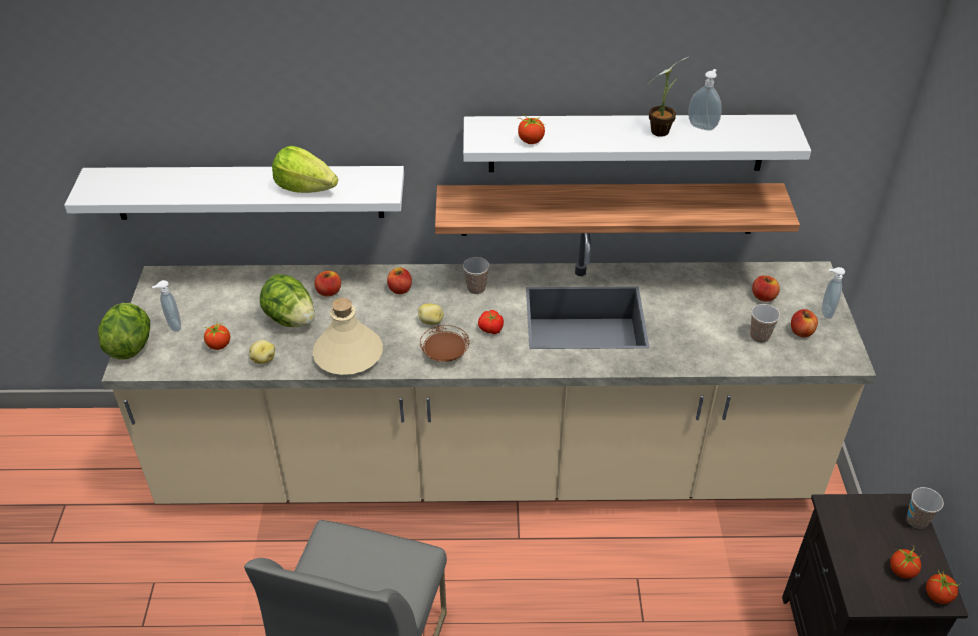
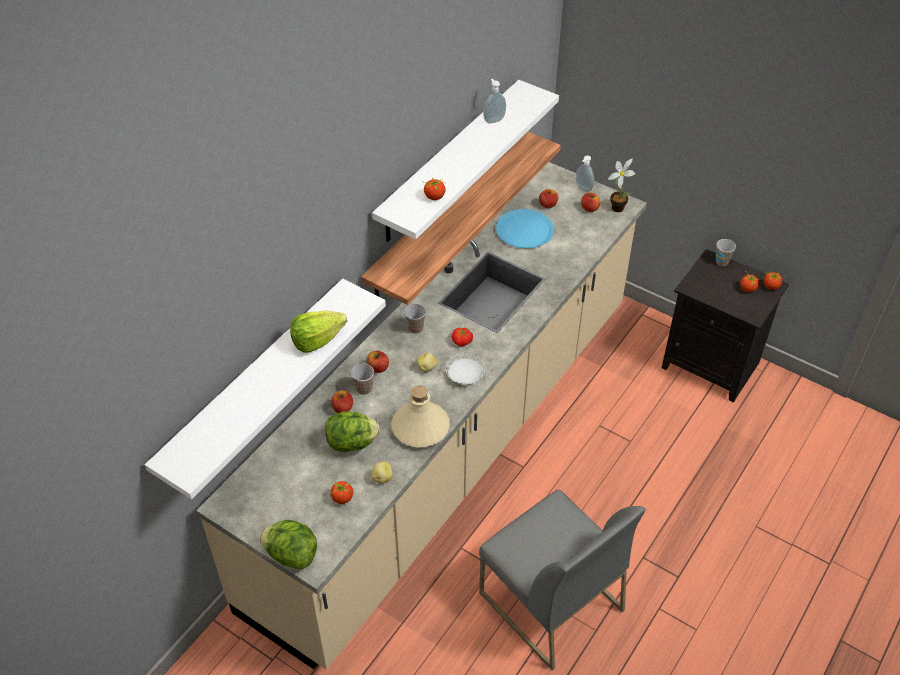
camera: 55 degrees left, 5 degrees up
soap dispenser [152,280,181,332] -> none
brown plate [420,325,470,362] -> white plate [446,353,485,385]
potted plant [646,57,688,137] -> potted plant moved to [608,158,635,212]
cup [750,304,780,343] -> cup moved to [351,363,374,395]
none -> blue plate [496,209,554,248]

